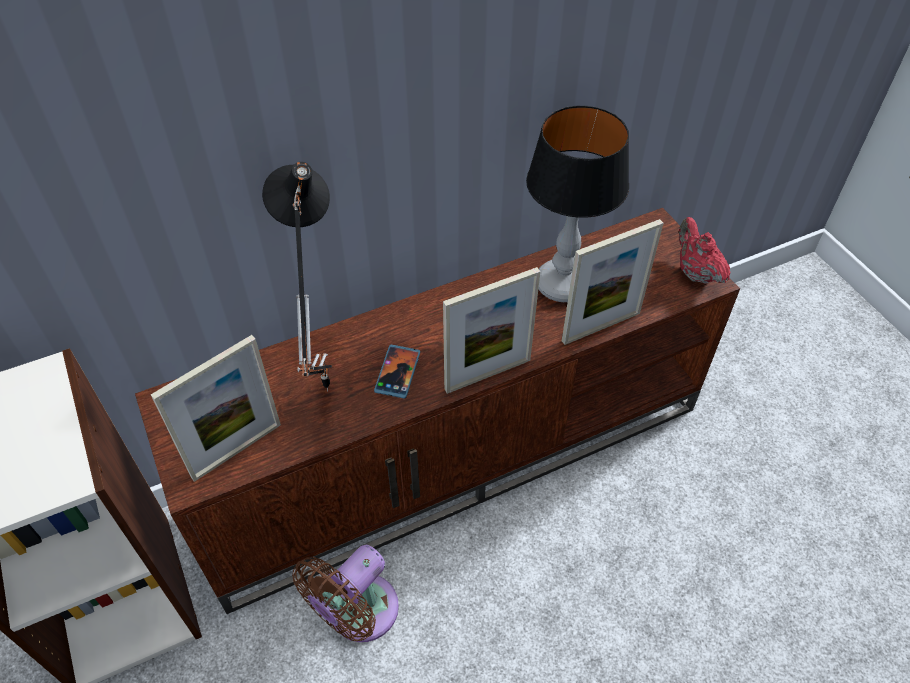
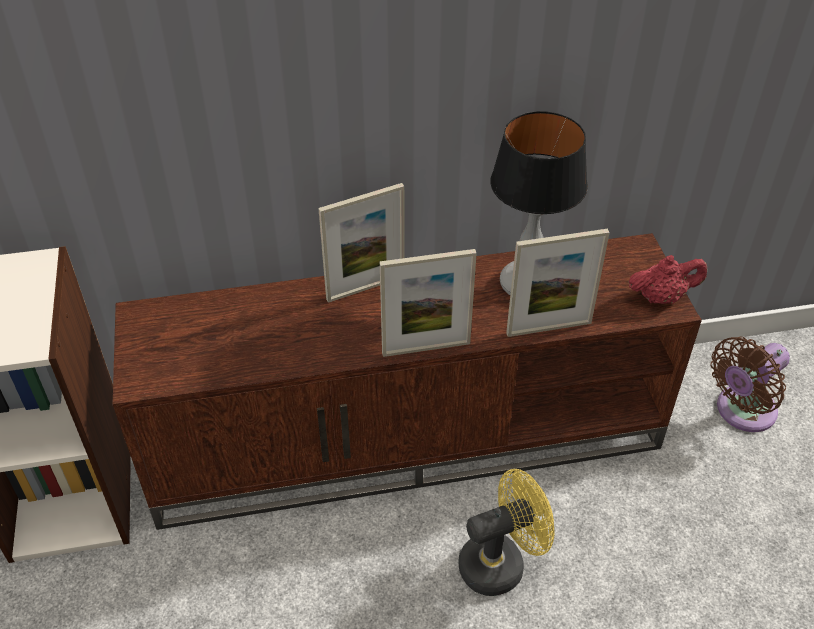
camera: 15 degrees right, 5 degrees down
picture frame [151,335,281,482] -> picture frame moved to [318,183,405,303]
black table lamp [262,162,332,392] -> none
brown fan [292,545,399,642] -> brown fan moved to [710,336,790,432]
phone [374,345,420,399] -> none
red teapot [679,217,731,284] -> red teapot turned 90 degrees clockwise [629,255,707,304]
none -> yellow fan [459,469,555,596]

